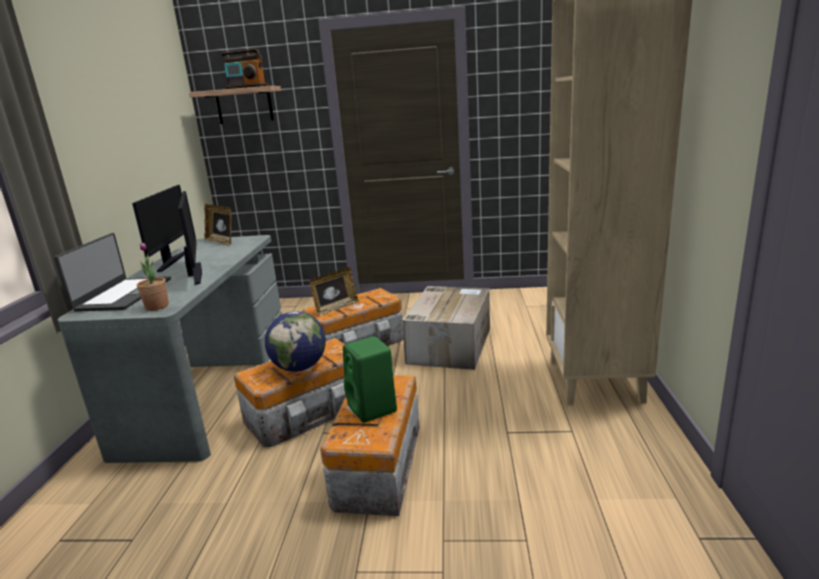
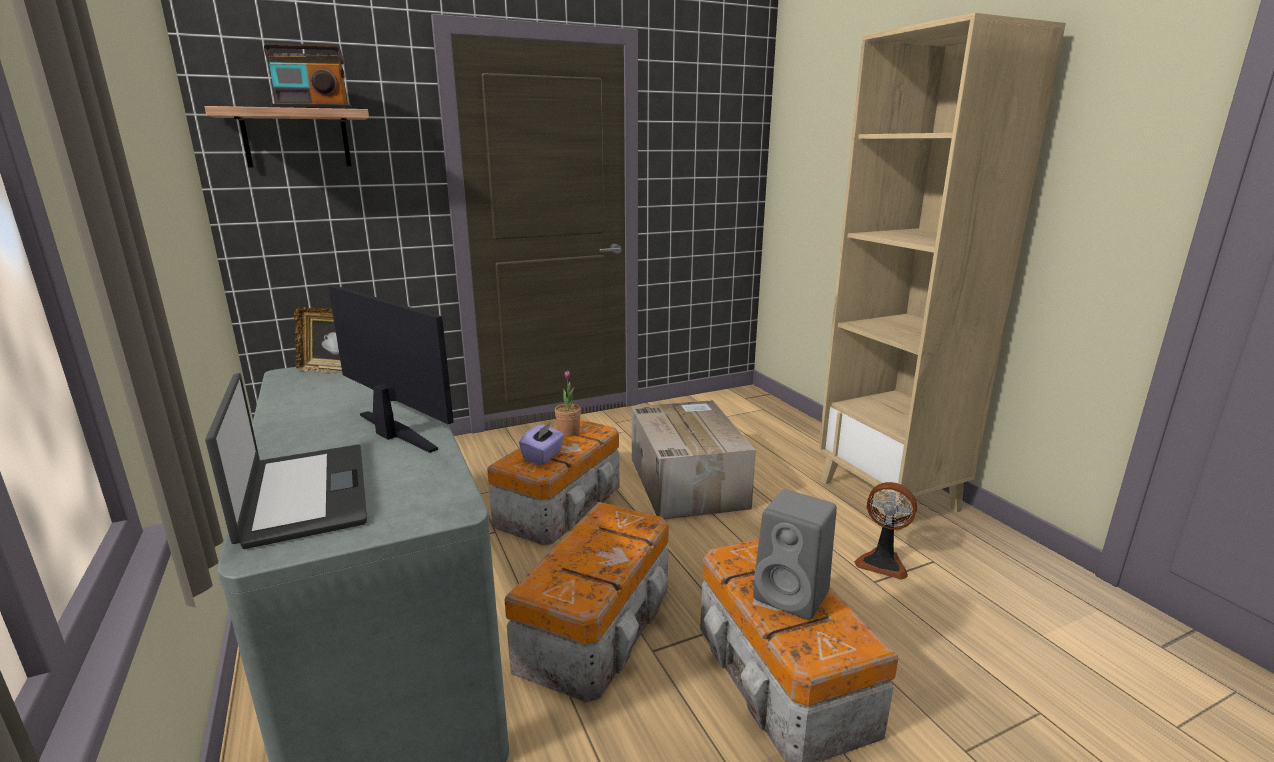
camera: 30 degrees left, 0 degrees up
monitor [132,185,185,272] -> none
potted plant [137,242,169,311] -> potted plant moved to [555,371,581,436]
globe [265,311,326,372] -> none
picture frame [309,267,359,316] -> purple tissue box [519,422,565,465]
green speaker [343,336,397,423] -> grey speaker [753,489,837,620]
none -> fan [855,482,917,580]

